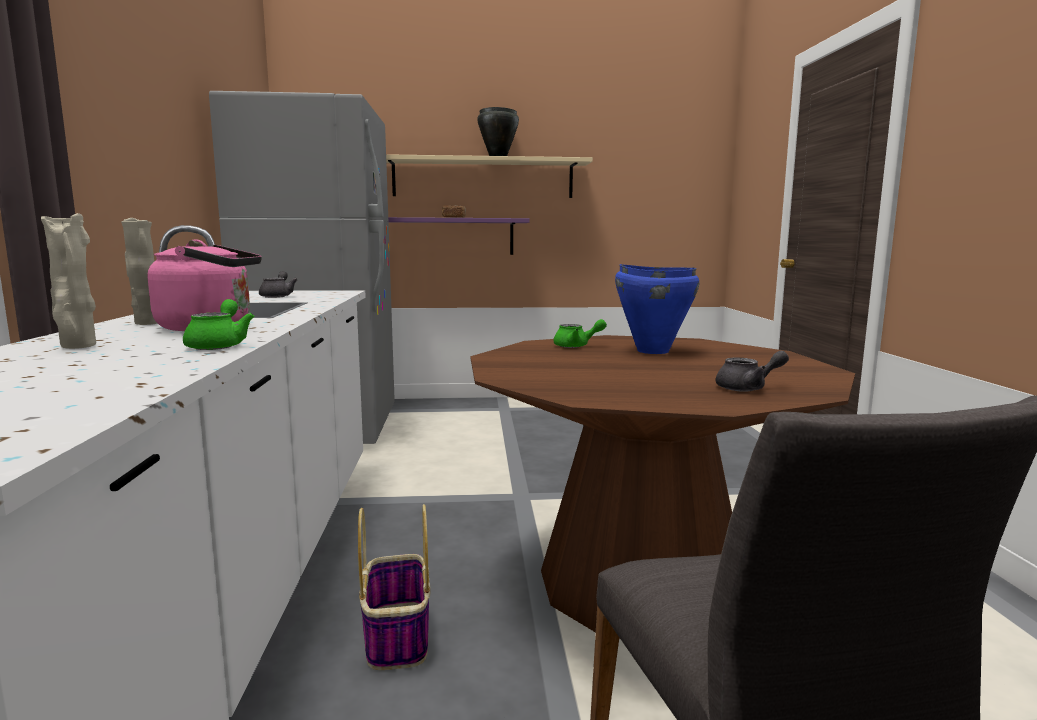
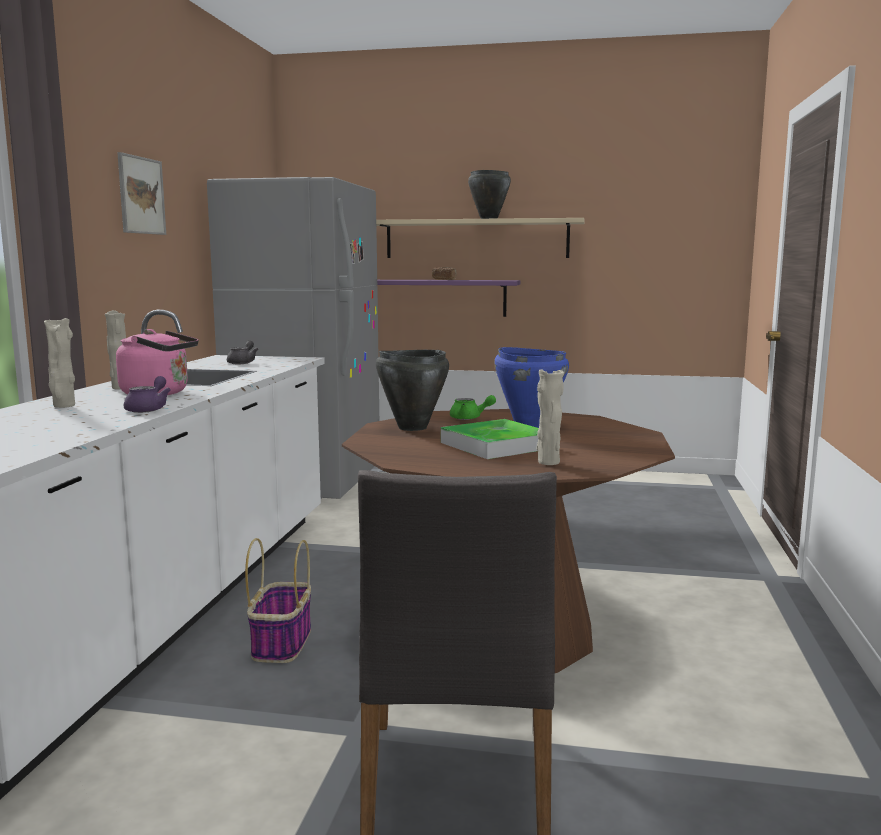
camera: 15 degrees right, 0 degrees up
green teapot [183,299,254,350] -> purple teapot [124,376,171,413]
grey teapot [716,351,789,391] -> beige vase [537,369,564,465]
none -> picture [117,152,166,235]
none -> black cooking pot [376,350,449,431]
none -> tray [441,419,539,459]

